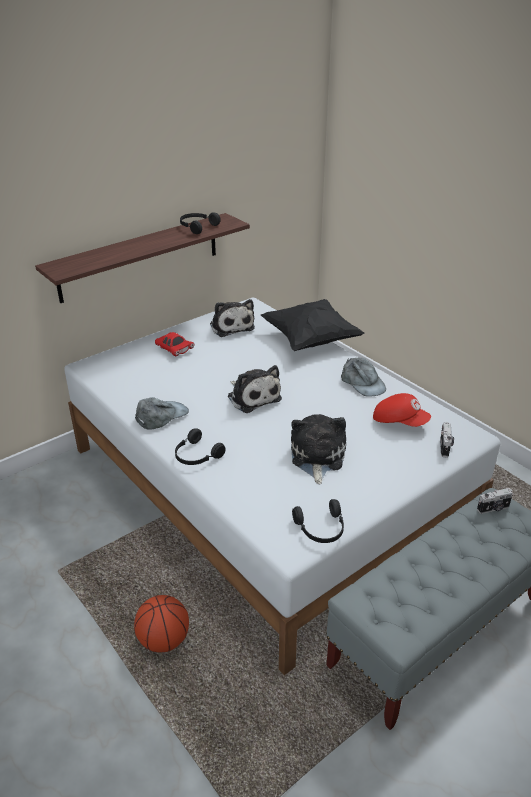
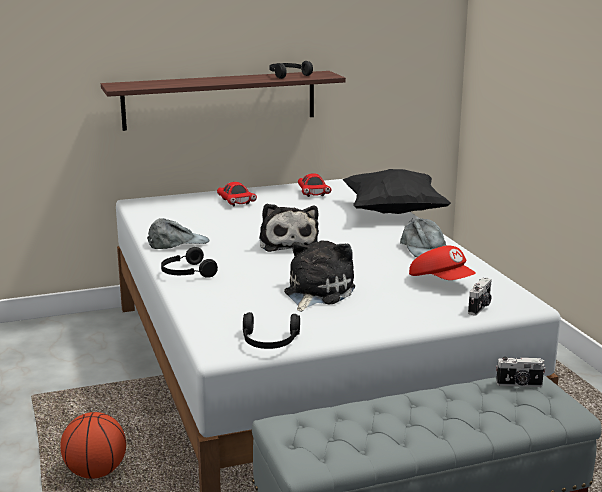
camera: 20 degrees right, 15 degrees down
plush toy [210,299,255,337] -> red toy car [298,173,332,197]

